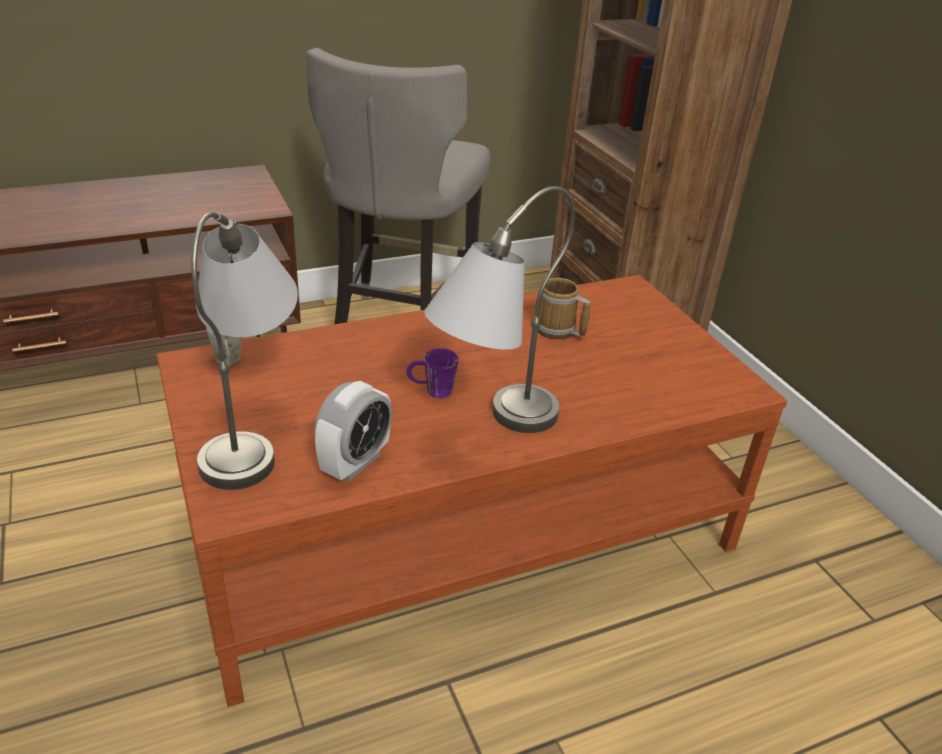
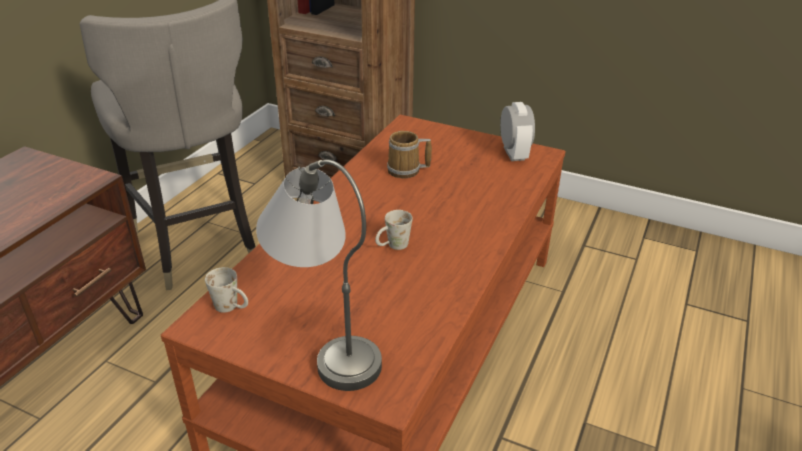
camera: 40 degrees left, 0 degrees up
alarm clock [315,381,392,481] -> alarm clock moved to [500,102,535,161]
purple mug [406,348,459,398] -> white mug [375,210,413,250]
grey table lamp [424,186,575,433] -> none

